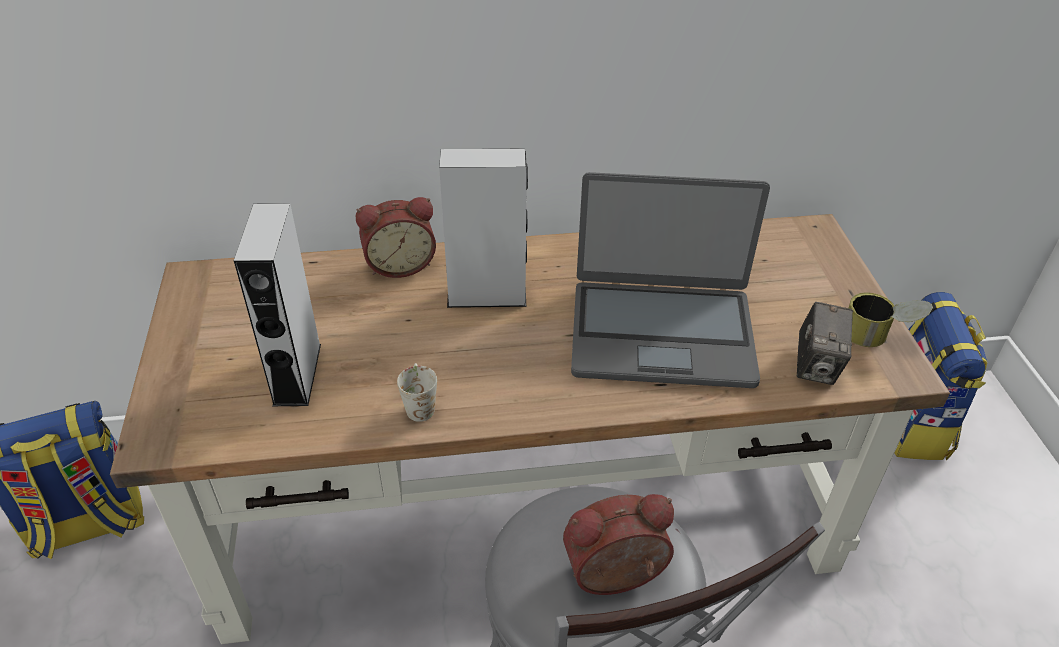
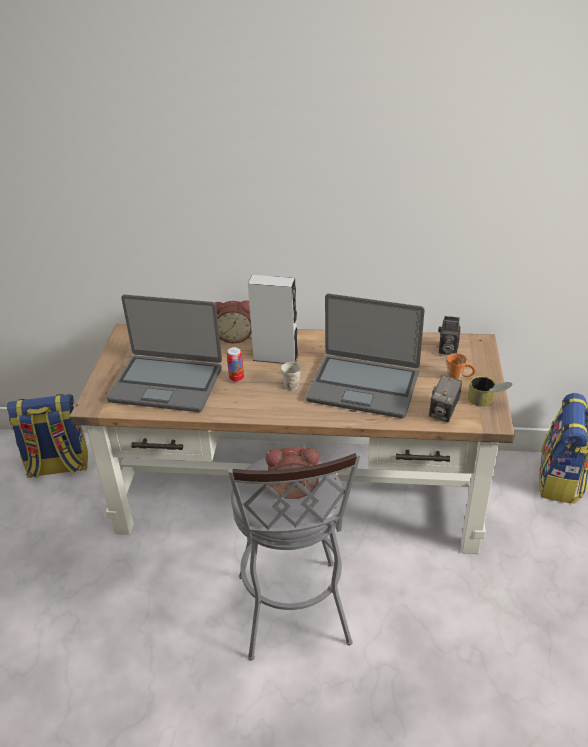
camera: 15 degrees right, 5 degrees down
grey speaker [234,203,321,406] -> laptop [107,295,222,412]
white mug [397,363,437,422] -> white mug moved to [281,362,301,390]
none -> can [227,347,244,382]
none -> camera [438,316,461,355]
none -> orange mug [447,353,476,380]

